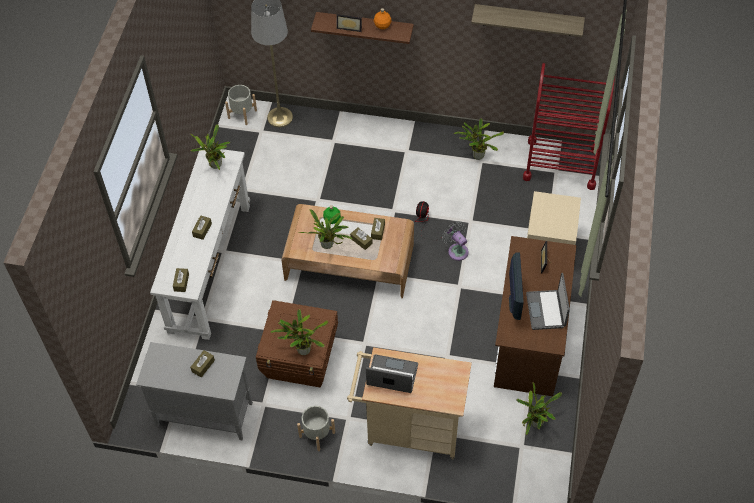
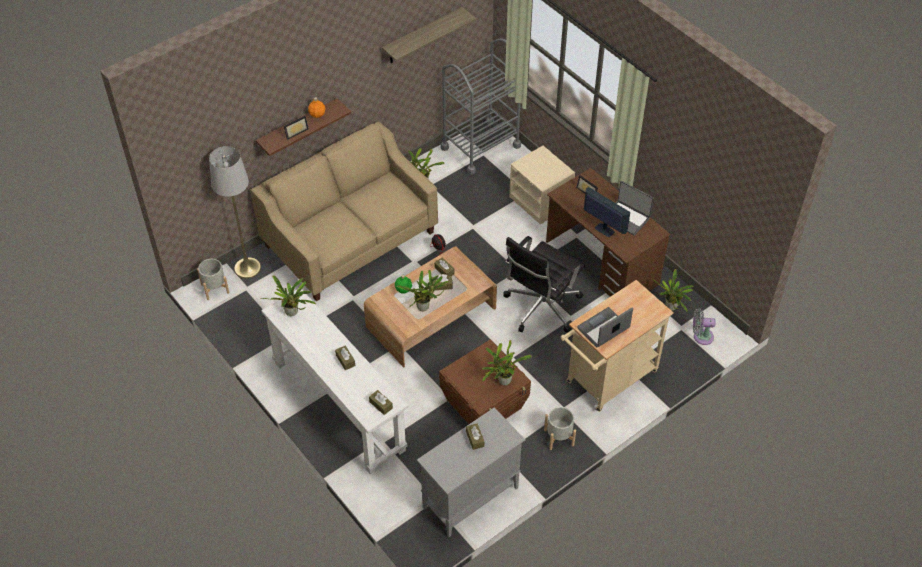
camera: 50 degrees left, 5 degrees down
grey fan [442,221,469,261] -> grey fan moved to [693,308,716,345]
red cart [523,63,615,190] -> grey cart [441,38,521,175]
none -> beige sofa [250,121,438,301]
none -> black office chair [504,236,585,333]

